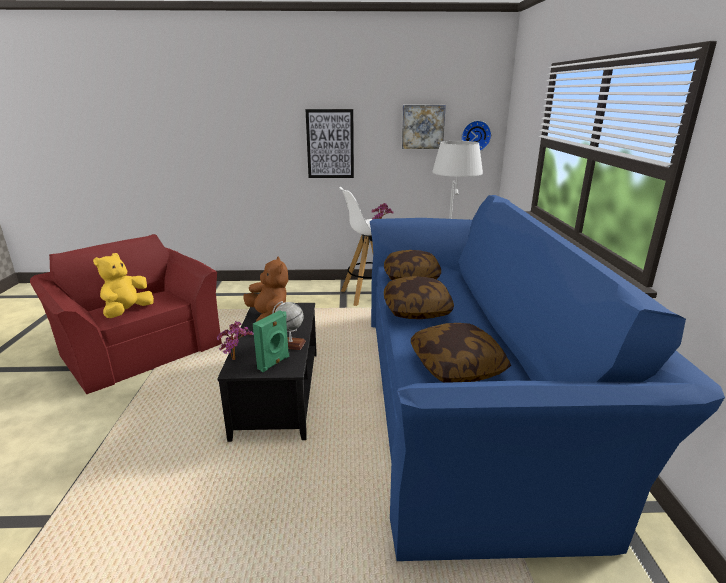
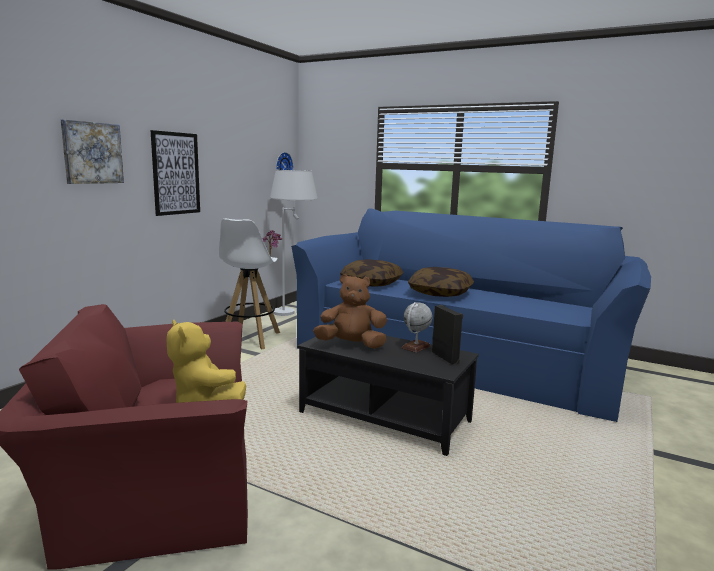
camera: 60 degrees left, 10 degrees down
potted plant [217,321,254,360] -> none
green speaker [253,310,289,372] -> black speaker [432,305,463,364]
picture [402,105,446,149] -> picture moved to [61,120,124,184]
pillow [411,323,511,383] -> none

